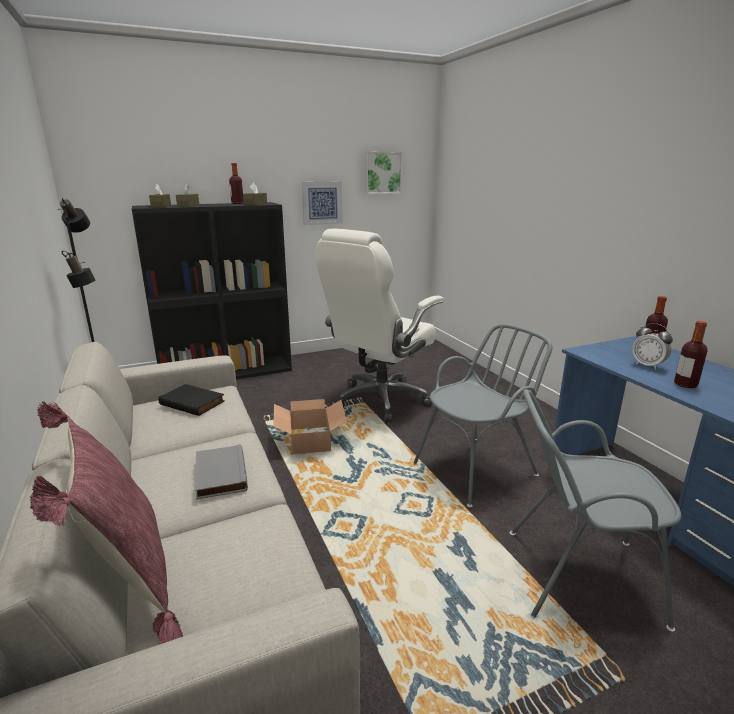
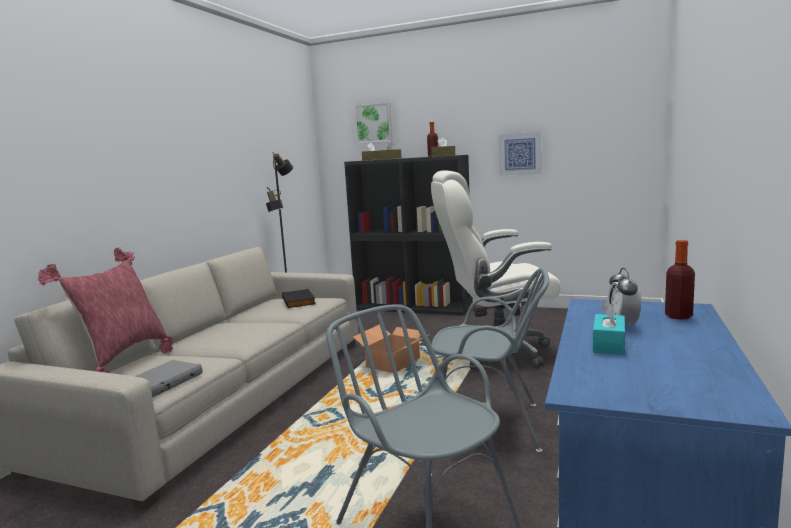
camera: 45 degrees right, 10 degrees down
grey book [195,444,248,499] -> grey book moved to [135,360,202,398]
picture [365,152,403,194] -> picture moved to [354,102,392,144]
bottle [674,321,708,388] -> turquoise tissue box [593,300,625,355]

